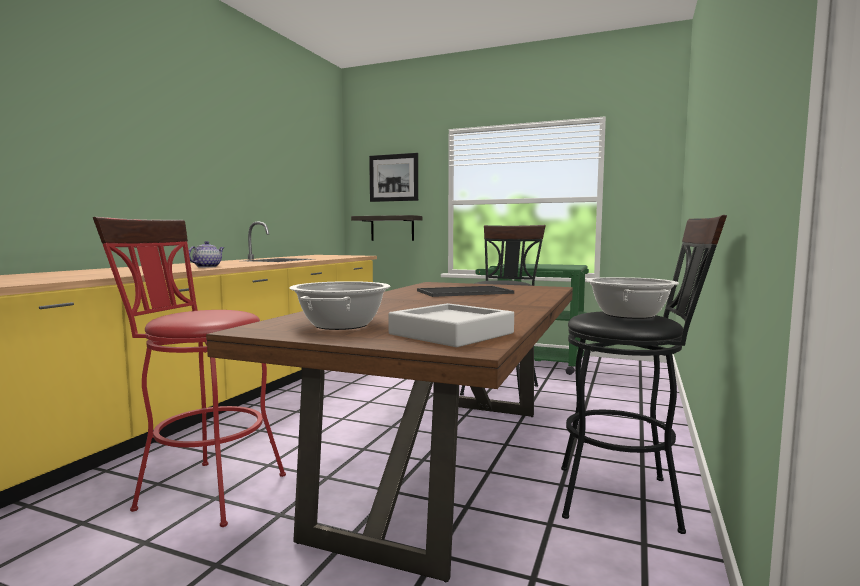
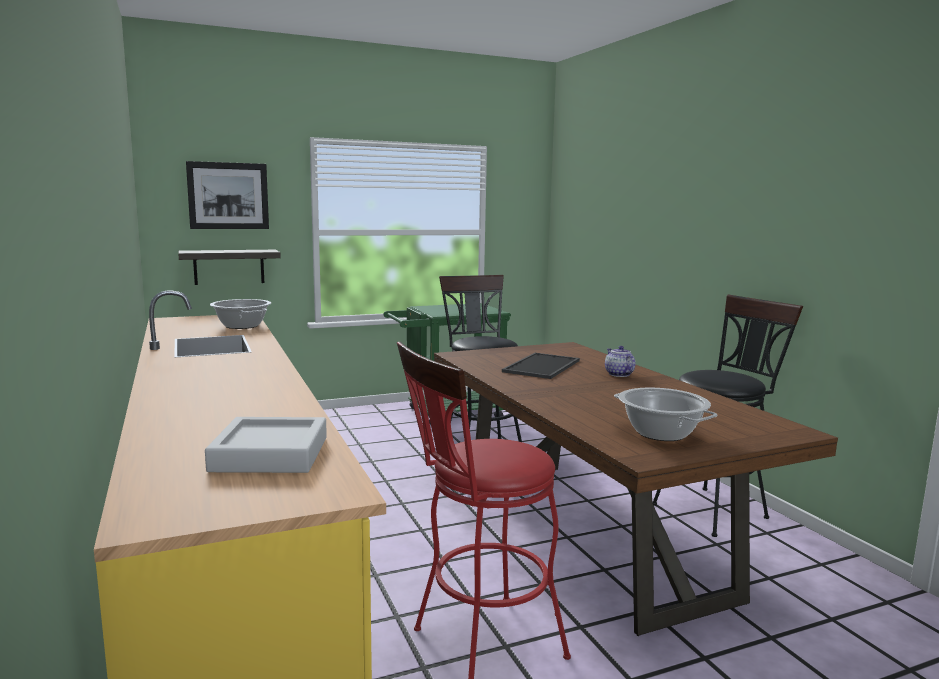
camera: 45 degrees left, 5 degrees up
teapot [189,241,224,268] -> teapot moved to [605,346,636,377]
grey tray [388,303,514,347] -> grey tray moved to [205,417,327,473]
cooking pot [586,277,679,319] -> cooking pot moved to [210,299,271,329]

